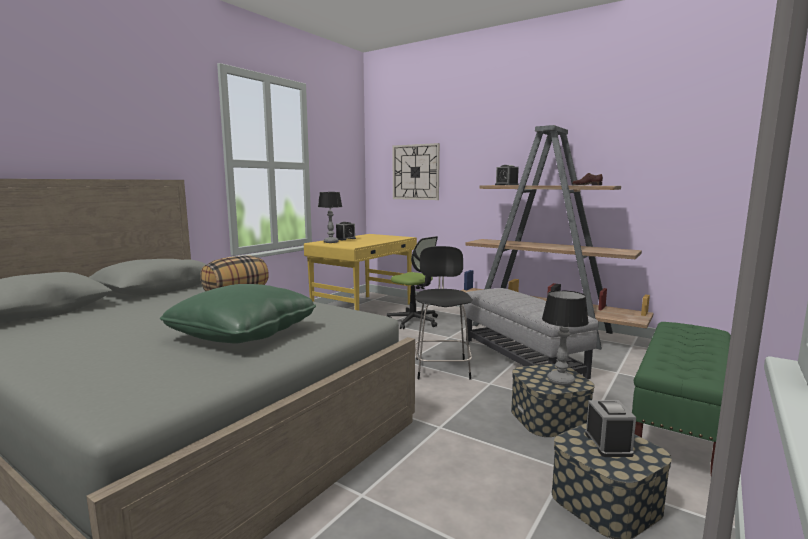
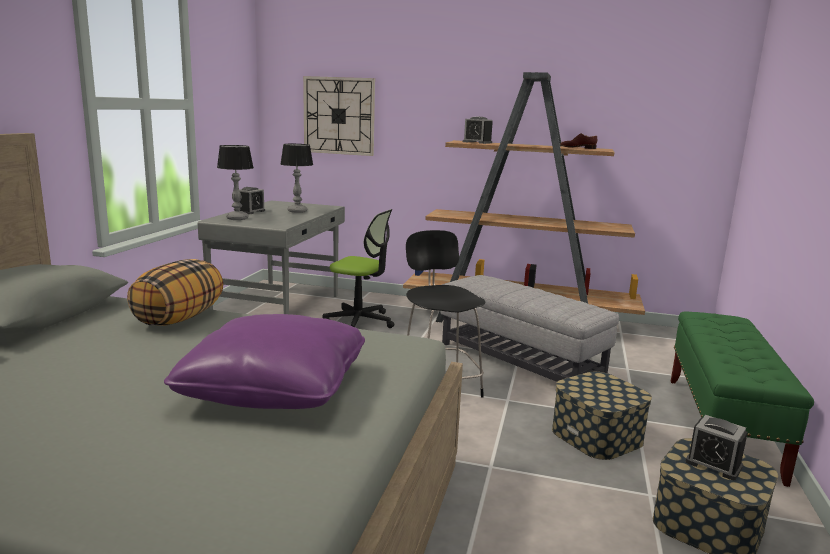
camera: 20 degrees left, 5 degrees up
green pillow [160,284,316,343] -> purple pillow [164,314,365,409]
yellow desk [304,234,417,311] -> grey desk [198,201,345,314]
table lamp [542,290,589,386] -> table lamp moved to [281,144,313,213]
alarm clock [585,400,636,457] -> alarm clock turned 150 degrees clockwise [685,415,748,480]

